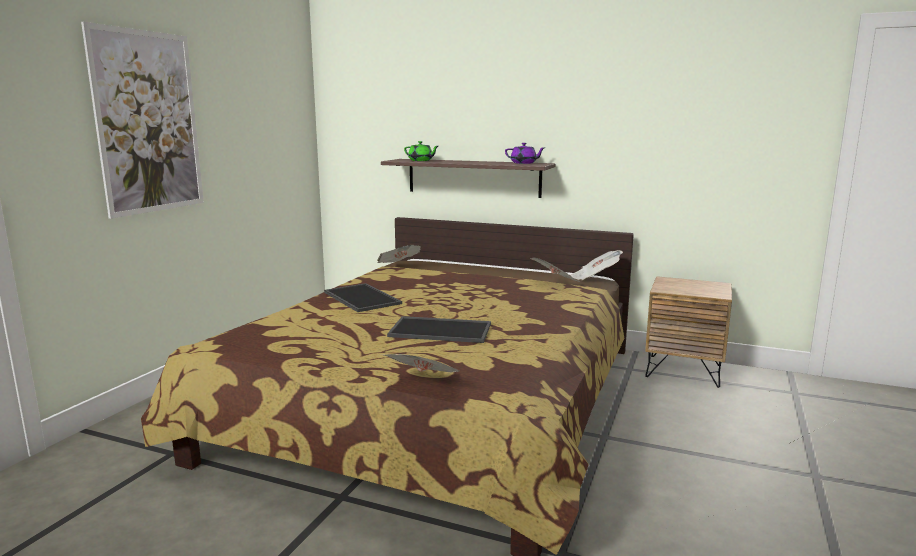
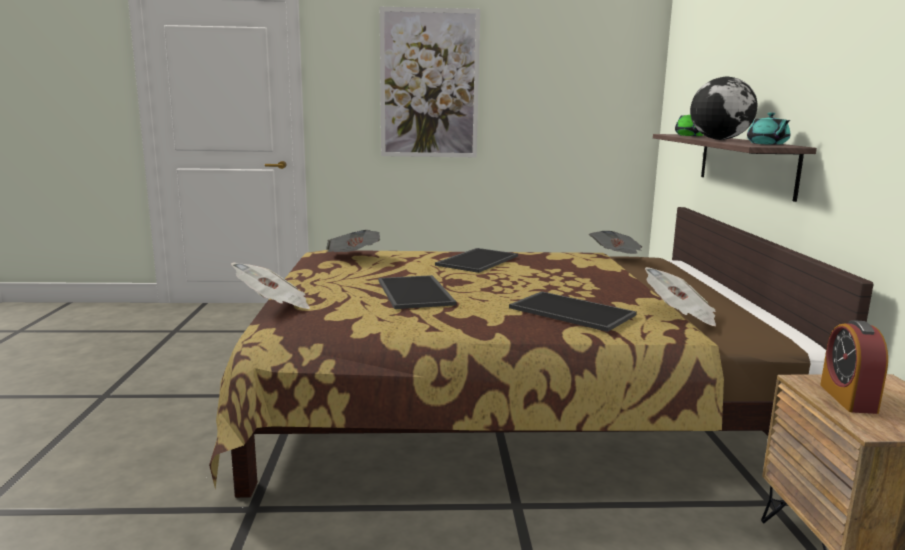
camera: 65 degrees right, 0 degrees up
purple teapot [505,143,544,164] -> turquoise teapot [747,113,790,145]
newspaper [570,250,623,280] -> newspaper moved to [326,230,380,252]
none -> tray [509,291,637,332]
none -> globe [690,77,757,140]
none -> alarm clock [820,320,888,414]

